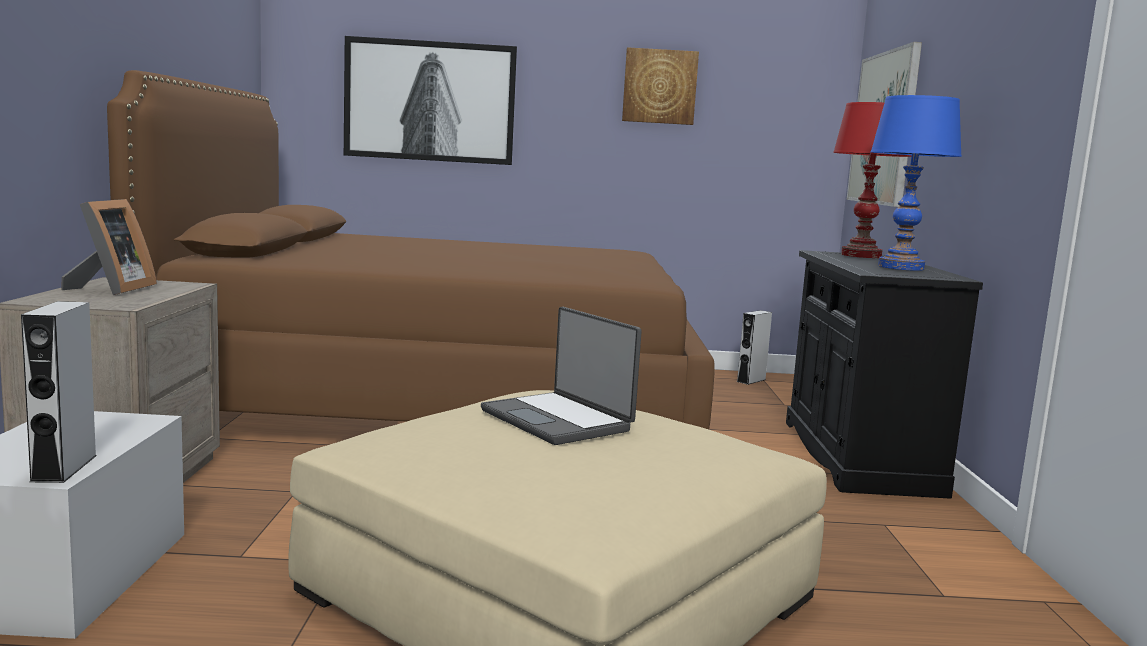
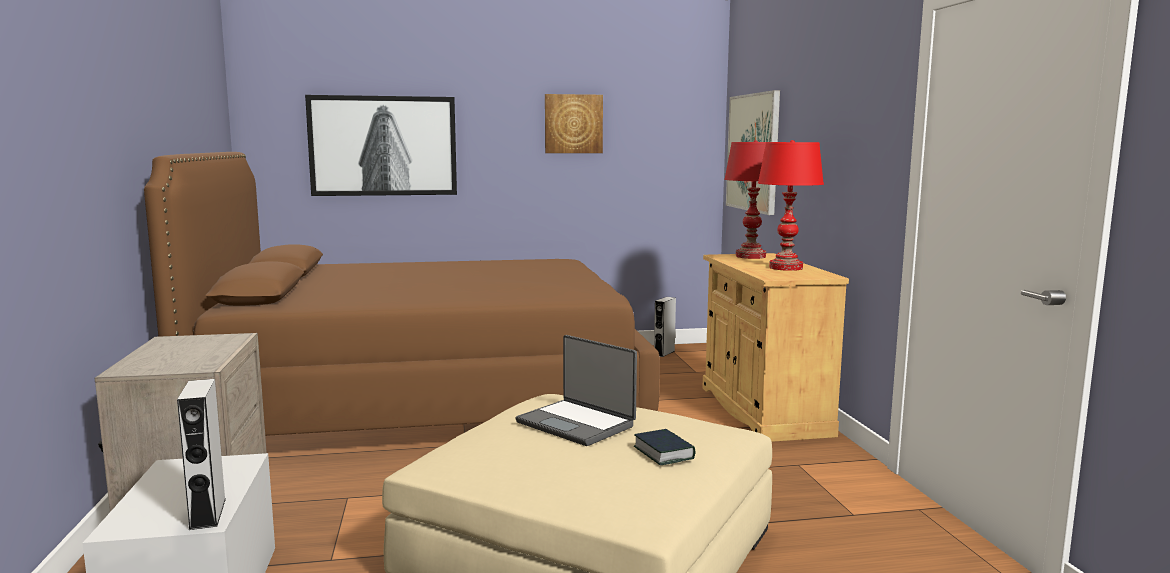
camera: 10 degrees left, 0 degrees up
picture frame [61,199,157,295] -> none
black cabinet [786,250,983,499] -> beige cabinet [702,253,849,442]
blue table lamp [871,95,962,271] -> red table lamp [758,140,824,271]
none -> book [634,429,695,465]

